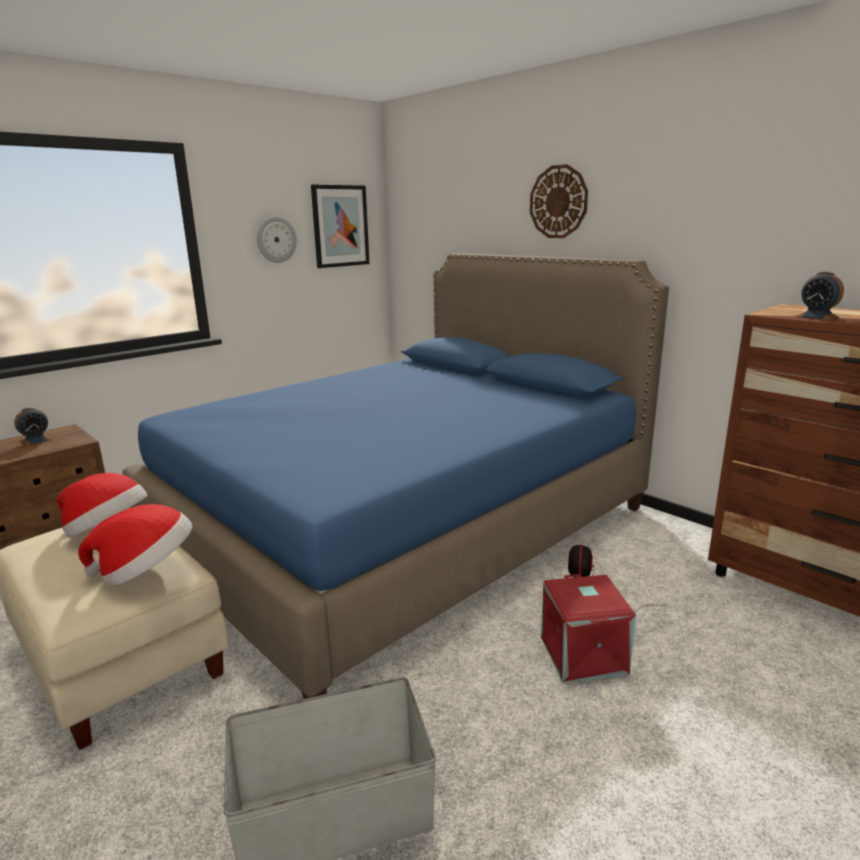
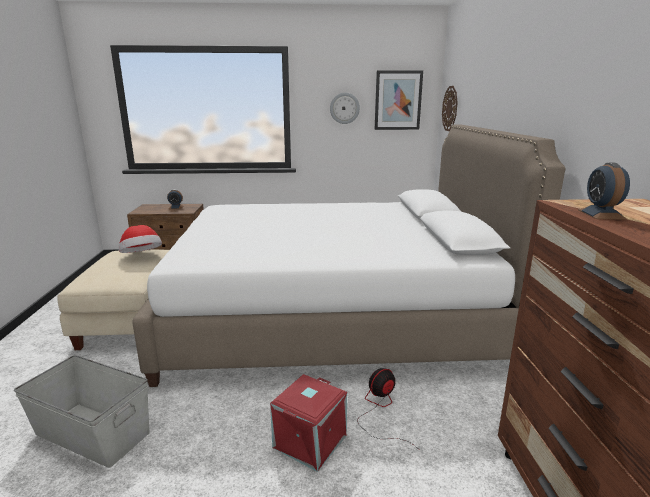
camera: 40 degrees right, 0 degrees up
hat [78,504,193,586] -> none
blue bed [122,253,669,699] -> white bed [132,124,565,387]
wall clock [530,164,588,238] -> wall clock moved to [442,86,458,131]

